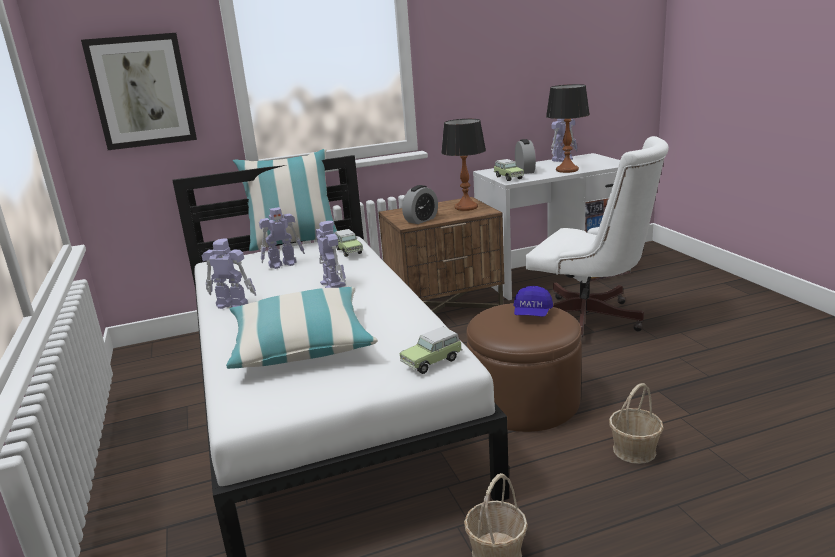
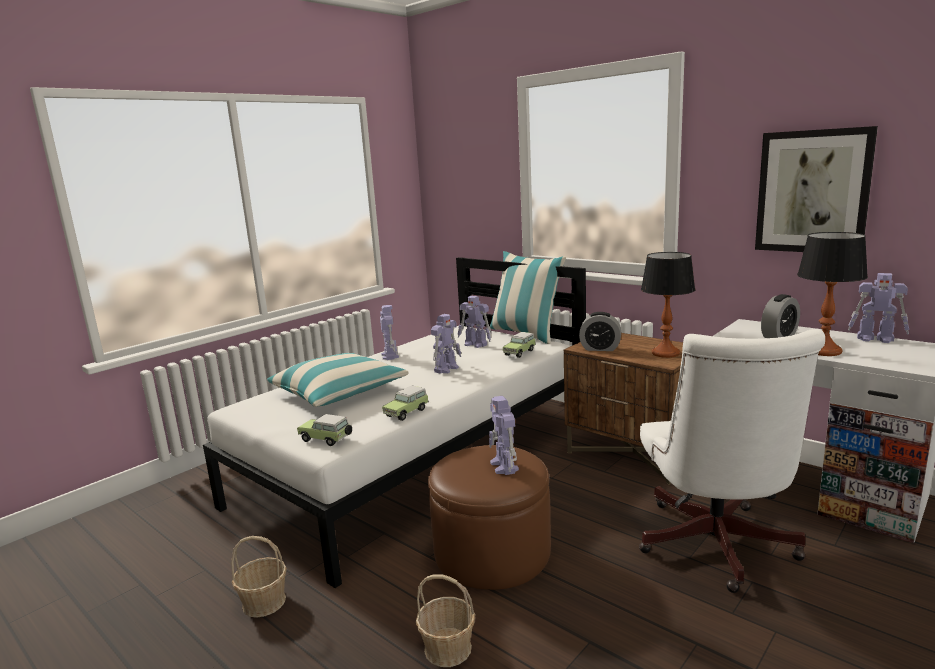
camera: 60 degrees right, 5 degrees down
picture [81,33,197,150] -> picture moved to [755,126,878,252]
toy car [494,159,524,181] -> toy car moved to [382,386,429,421]
blue cap [513,286,553,317] -> toy robot [489,396,519,475]

